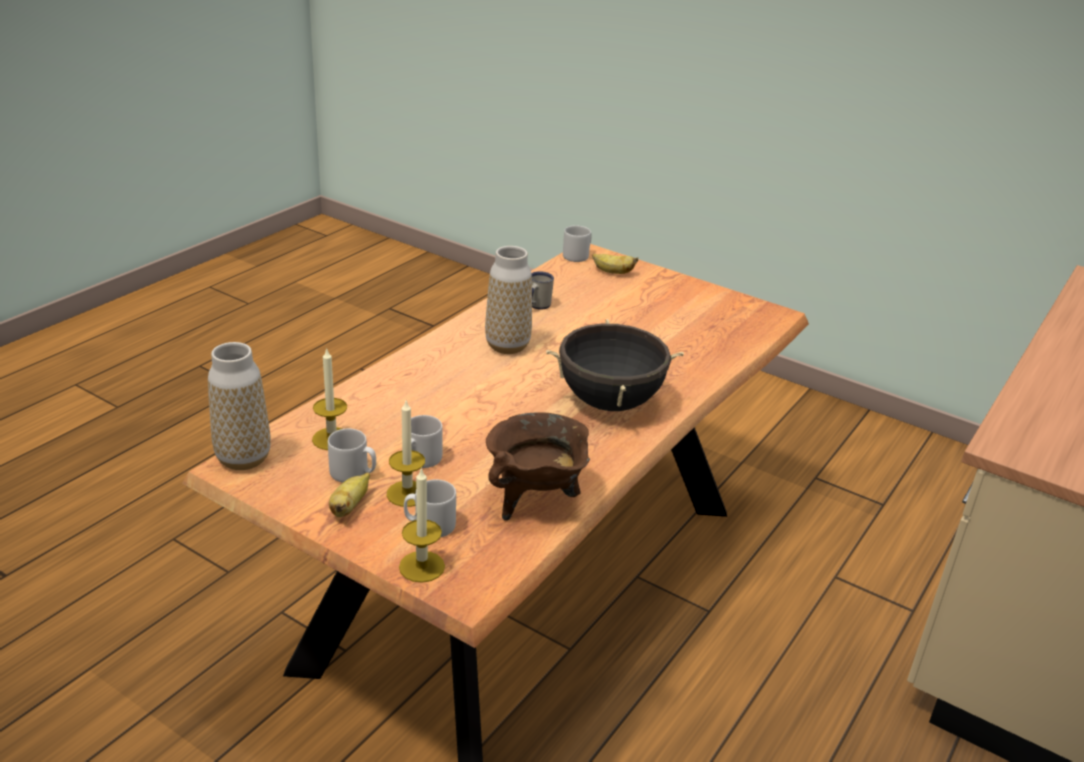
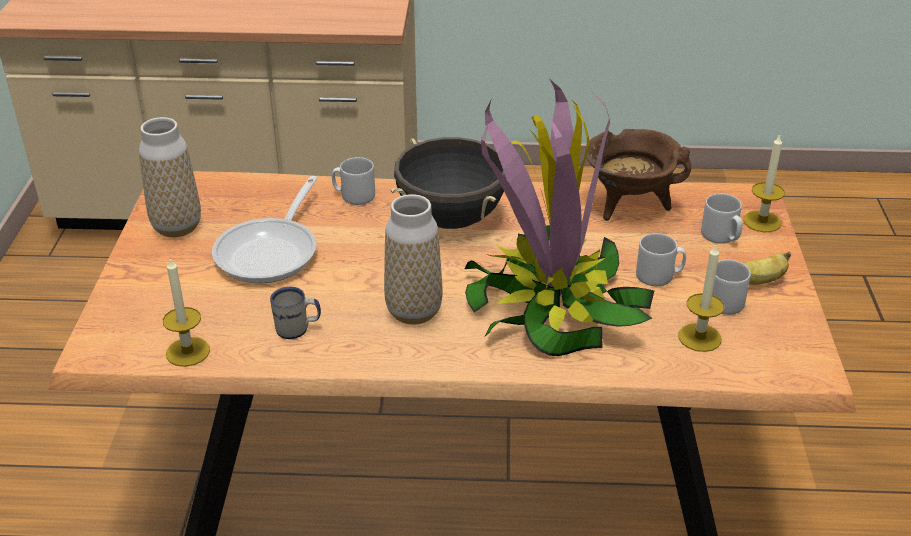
camera: 120 degrees left, 5 degrees up
vase [208,342,271,470] -> vase moved to [139,117,201,237]
candle [387,401,425,507] -> candle moved to [163,258,210,367]
grey mug [563,226,592,262] -> grey mug moved to [332,157,375,205]
banana [592,253,638,274] -> none
none -> frying pan [212,176,318,283]
none -> potted plant [465,78,654,356]

